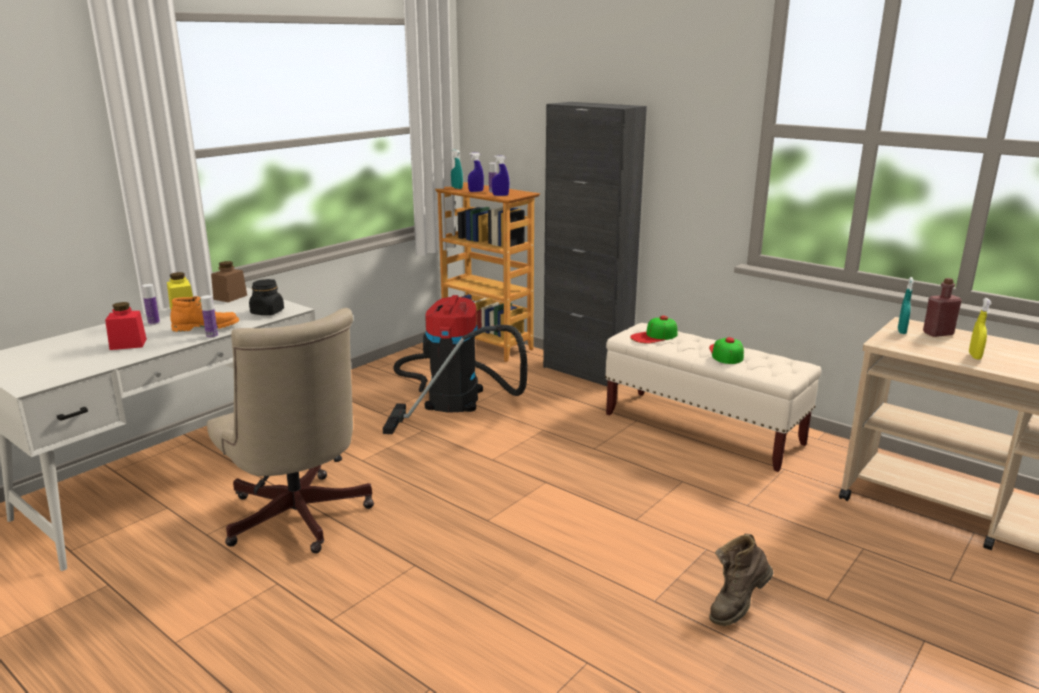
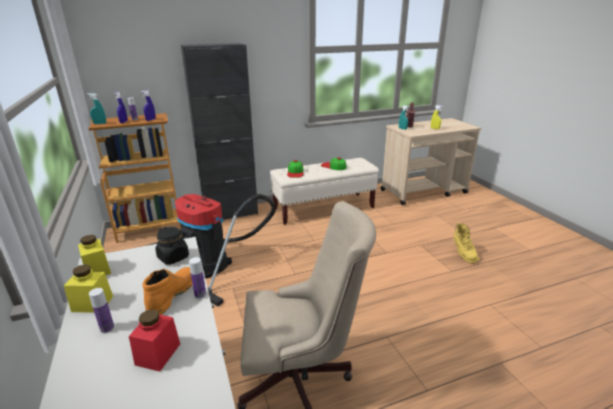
camera: 60 degrees left, 5 degrees up
brown jar [211,261,247,302] -> yellow jar [78,235,111,275]
brown boot [709,533,773,626] -> yellow boot [454,223,479,263]

